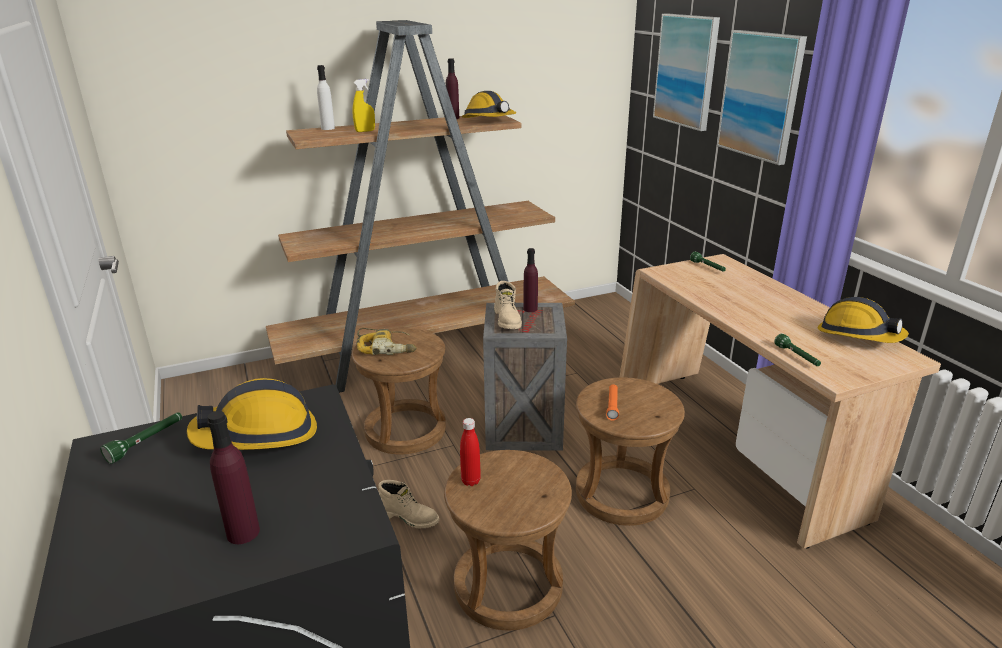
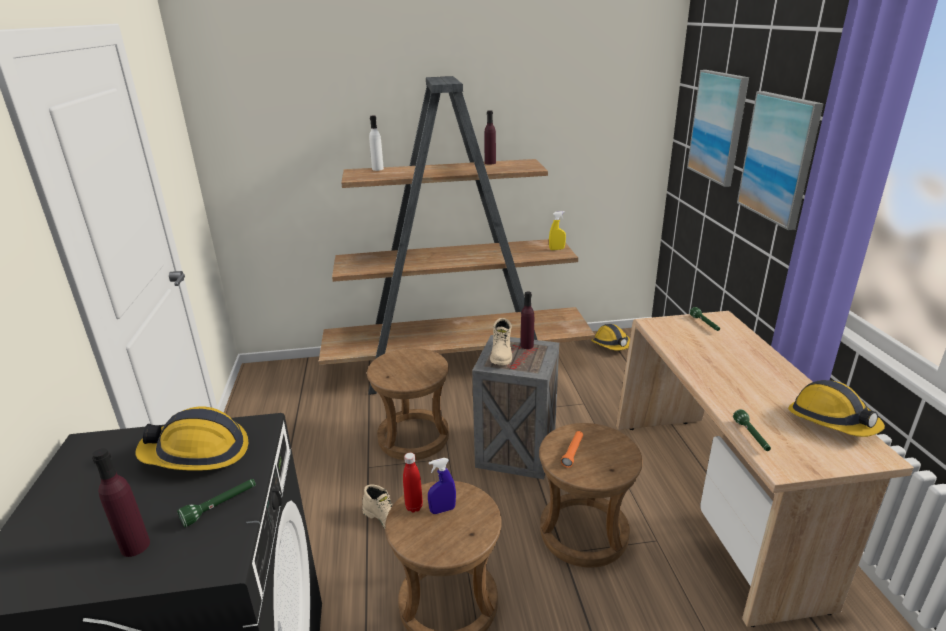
camera: 15 degrees right, 0 degrees up
green flashlight [100,412,182,464] -> green flashlight moved to [177,479,256,527]
yellow spray bottle [353,79,375,132] -> yellow spray bottle moved to [549,211,566,250]
power drill [357,328,417,355] -> none
hard hat [462,91,516,118] -> hard hat moved to [591,324,630,351]
none -> blue spray bottle [428,458,456,514]

